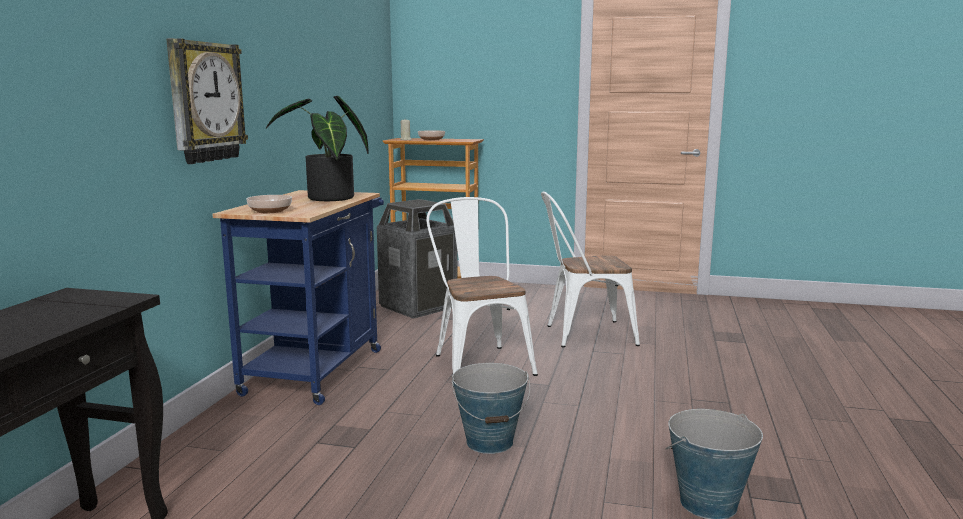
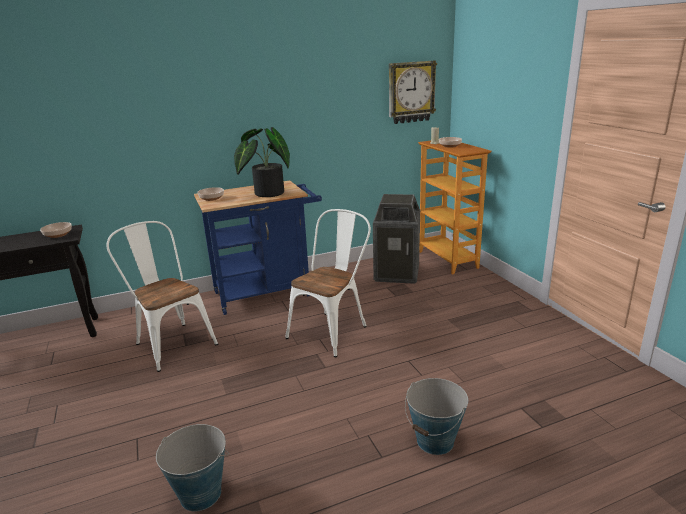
camera: 55 degrees right, 10 degrees up
wall clock [166,38,248,164] -> wall clock moved to [389,60,437,124]
bucket [452,363,530,454] -> bucket moved to [405,378,468,455]
white chair [541,192,640,347] -> white chair moved to [106,221,218,372]
none -> bowl [40,222,72,238]

